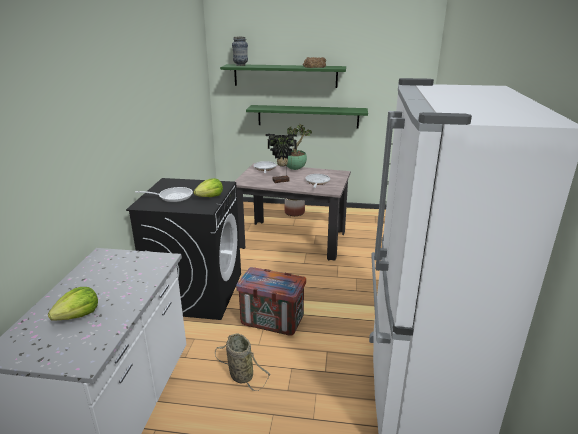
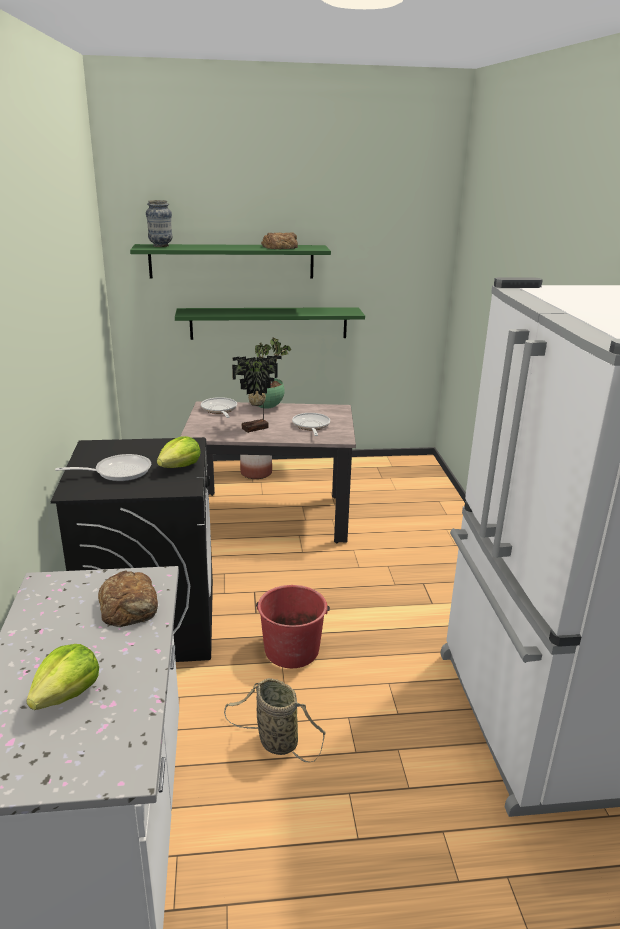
camera: 15 degrees left, 0 degrees up
crate [236,267,306,336] -> red bucket [256,585,330,668]
none -> bread [98,571,158,627]

